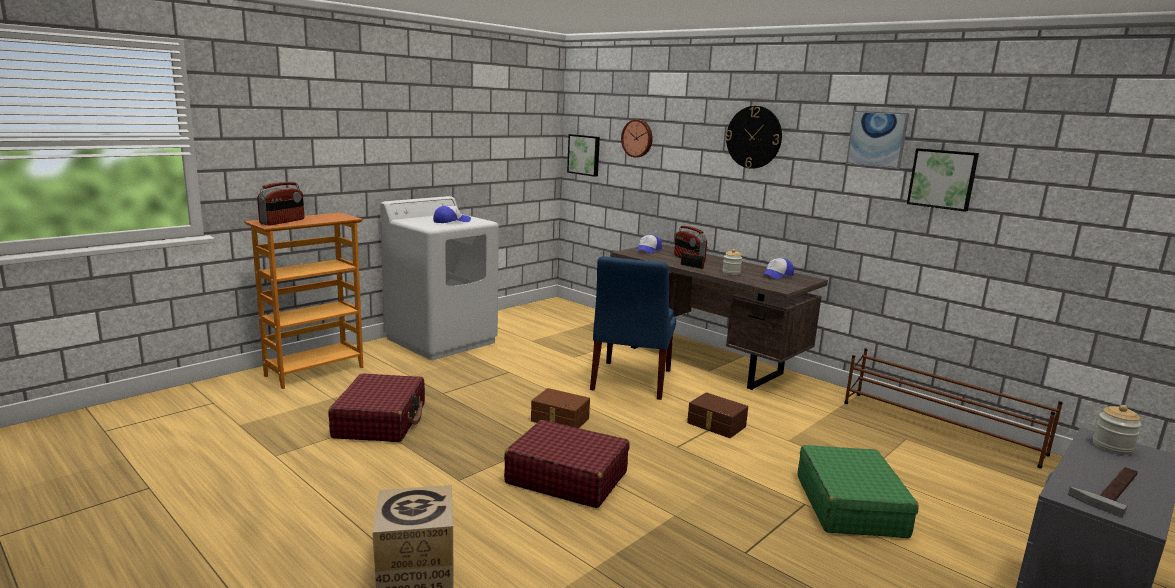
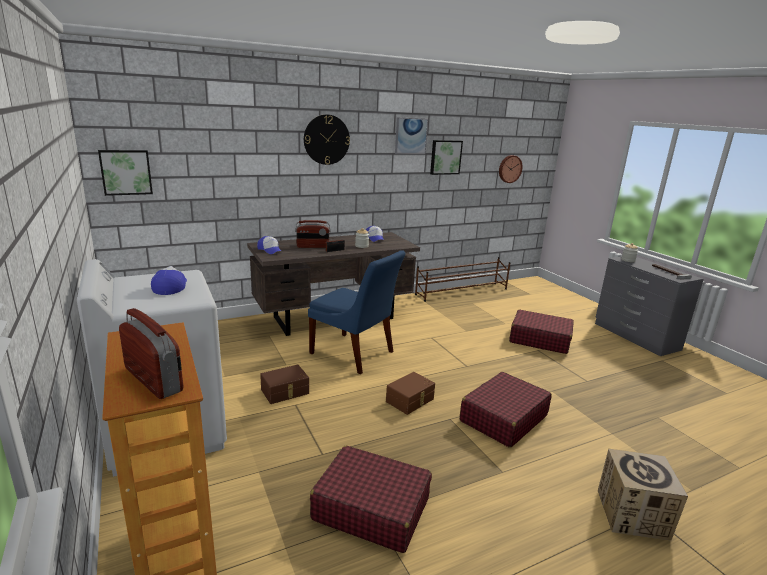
camera: 70 degrees left, 5 degrees up
wall clock [621,120,653,158] -> wall clock moved to [499,155,523,183]
brown storage box [687,392,748,438] -> brown storage box moved to [260,365,309,404]
green suitcase [798,445,919,538] -> red suitcase [509,310,574,354]

